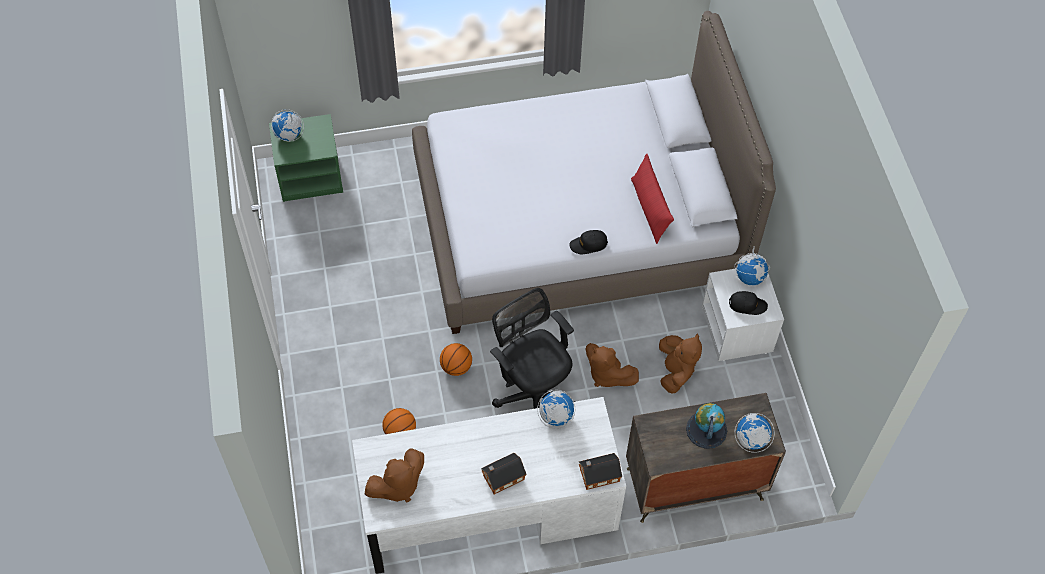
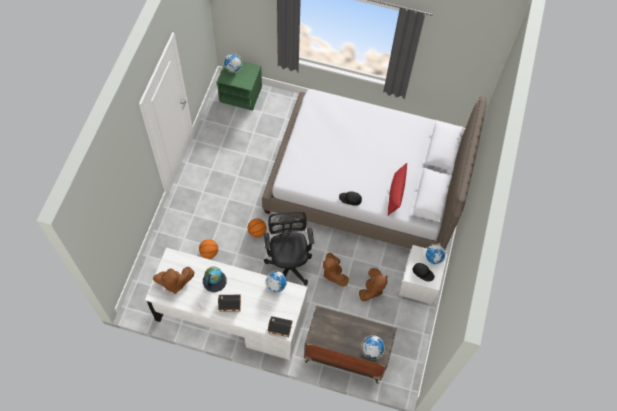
camera: 25 degrees right, 5 degrees up
globe [686,403,727,449] -> globe moved to [203,266,227,292]

